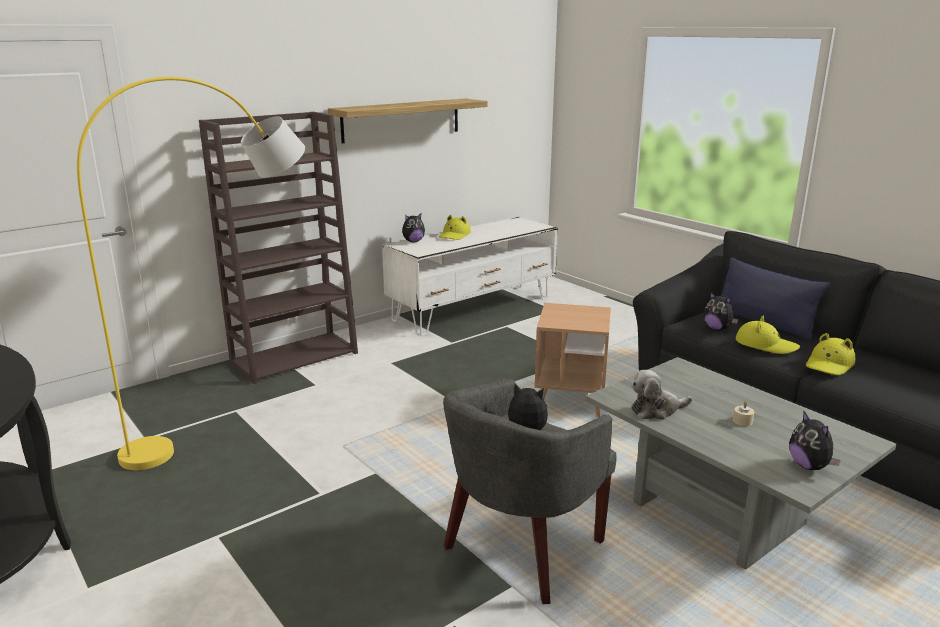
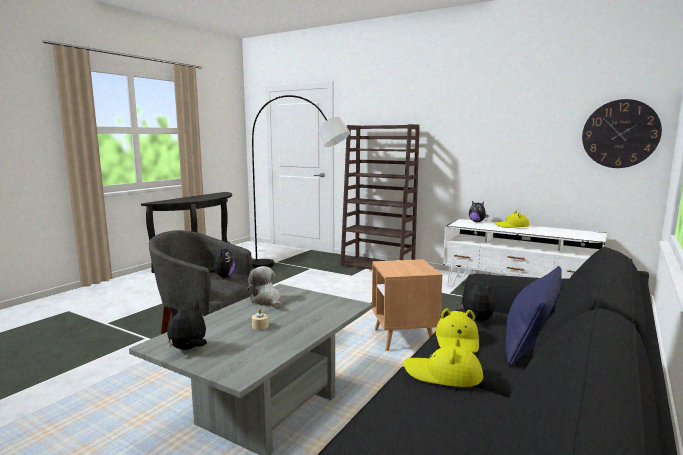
camera: 70 degrees right, 10 degrees down
yellow floor lamp [77,77,305,470] -> grey floor lamp [252,95,350,268]
shelf [328,99,488,143] -> none
plush toy [703,292,738,330] -> plush toy turned 105 degrees clockwise [457,280,495,321]
none -> wall clock [582,99,662,168]

